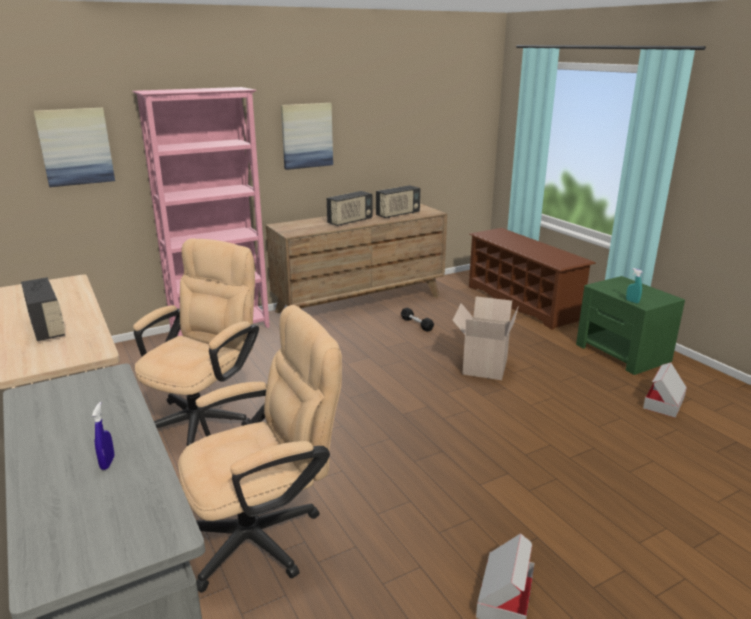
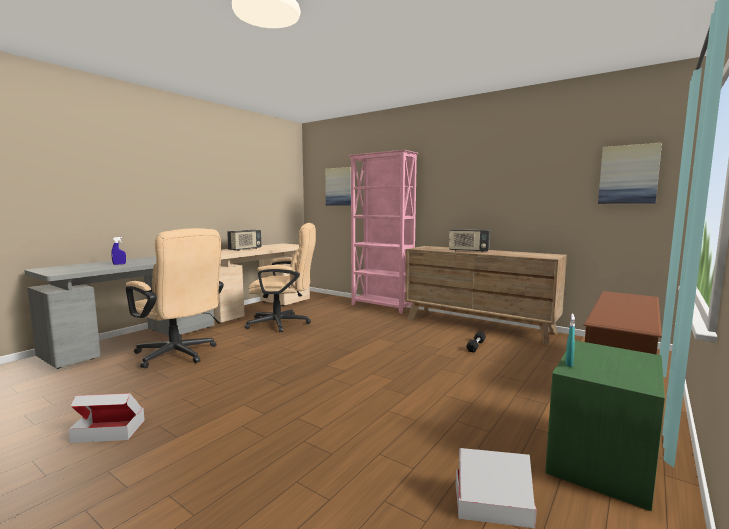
camera: 65 degrees right, 15 degrees down
picture [281,103,333,170] -> picture moved to [598,143,662,204]
radio [376,185,420,218] -> none
cardboard box [452,296,518,380] -> none

